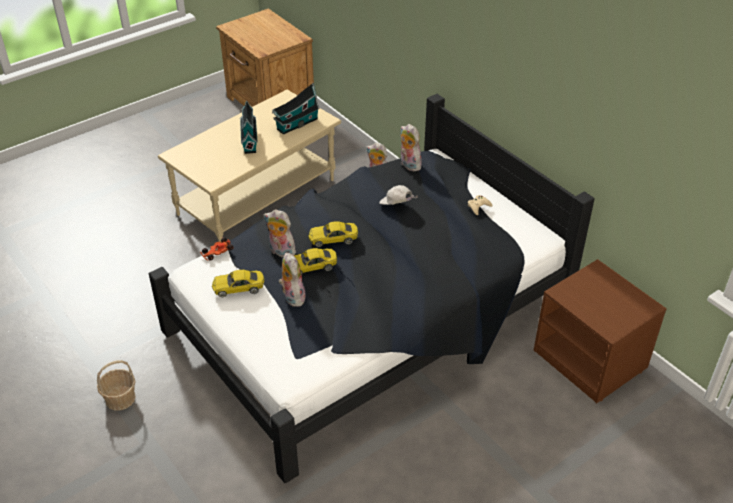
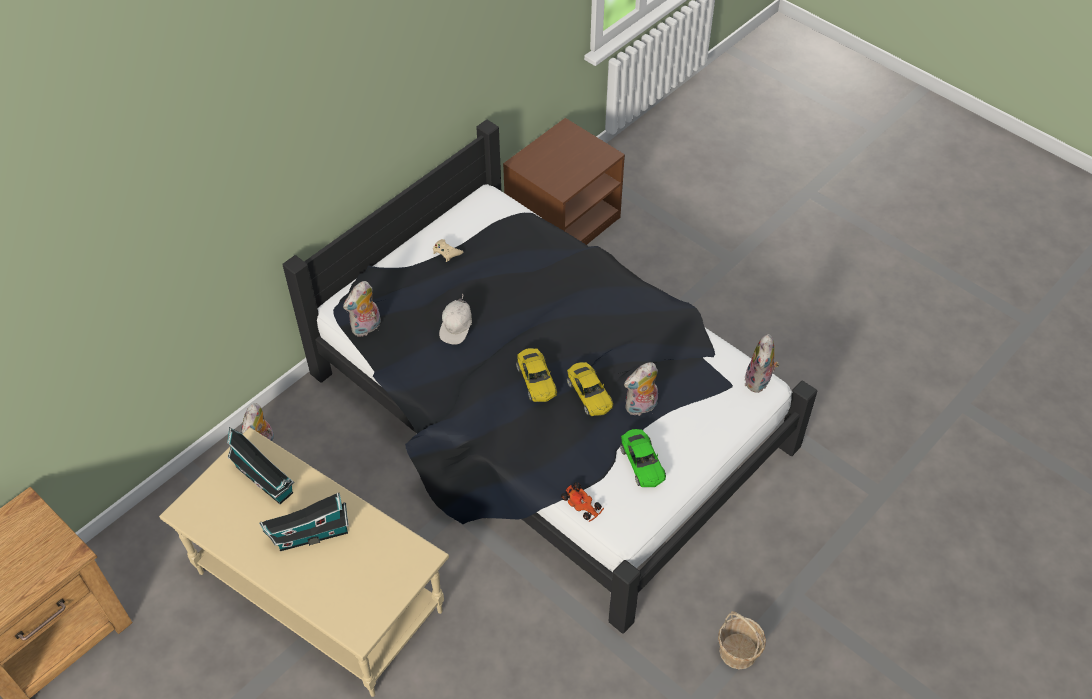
camera: 100 degrees left, 10 degrees up
yellow toy car [212,270,264,297] -> green toy car [620,429,666,487]
plush toy [264,209,299,257] -> plush toy moved to [745,334,779,393]

